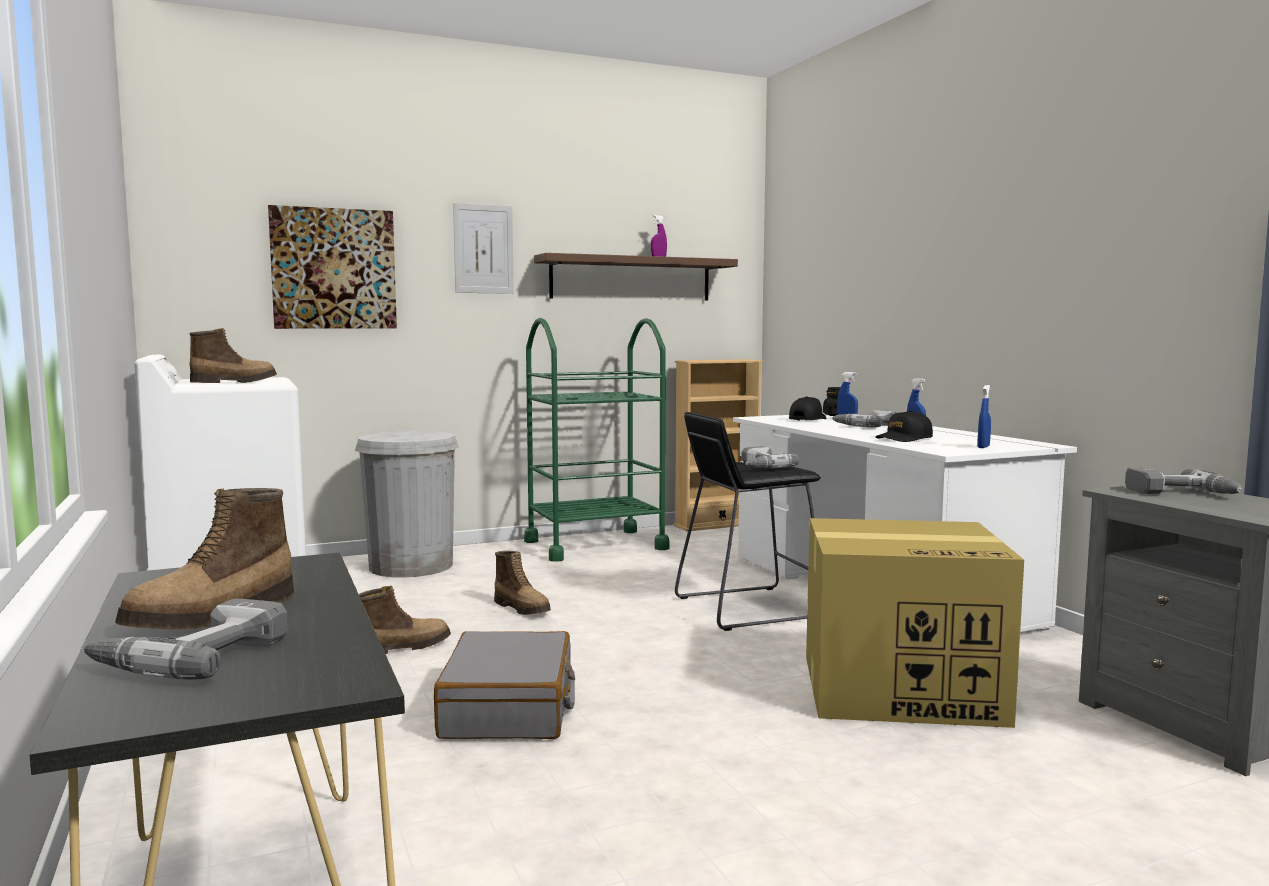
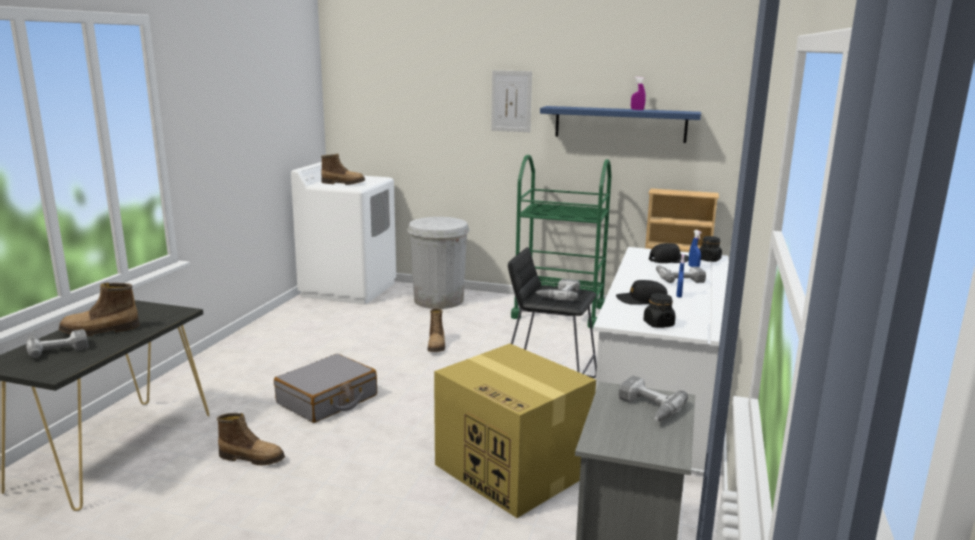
camera: 40 degrees right, 10 degrees up
picture [268,205,397,329] -> none
boot [359,586,451,654] -> boot moved to [217,413,285,465]
brown shelf [534,253,738,300] -> blue shelf [540,106,701,143]
blue spray bottle [978,385,991,448] -> black jar [643,293,676,328]

